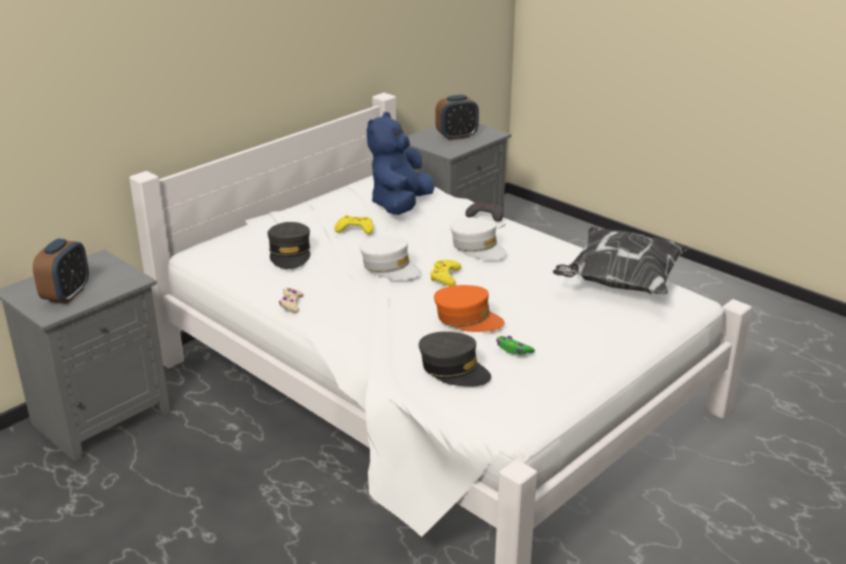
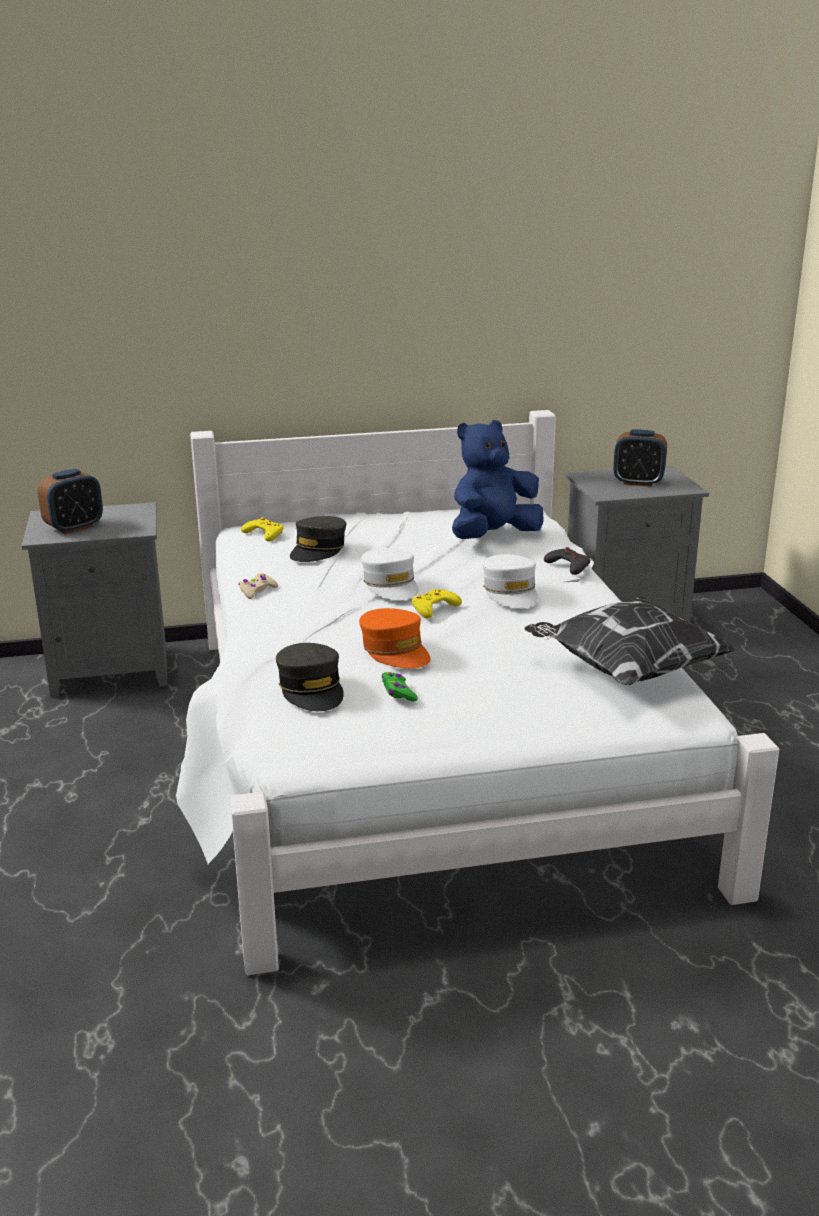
camera: 35 degrees right, 5 degrees down
yellow game controller [334,215,374,234] -> yellow game controller moved to [241,517,283,541]

